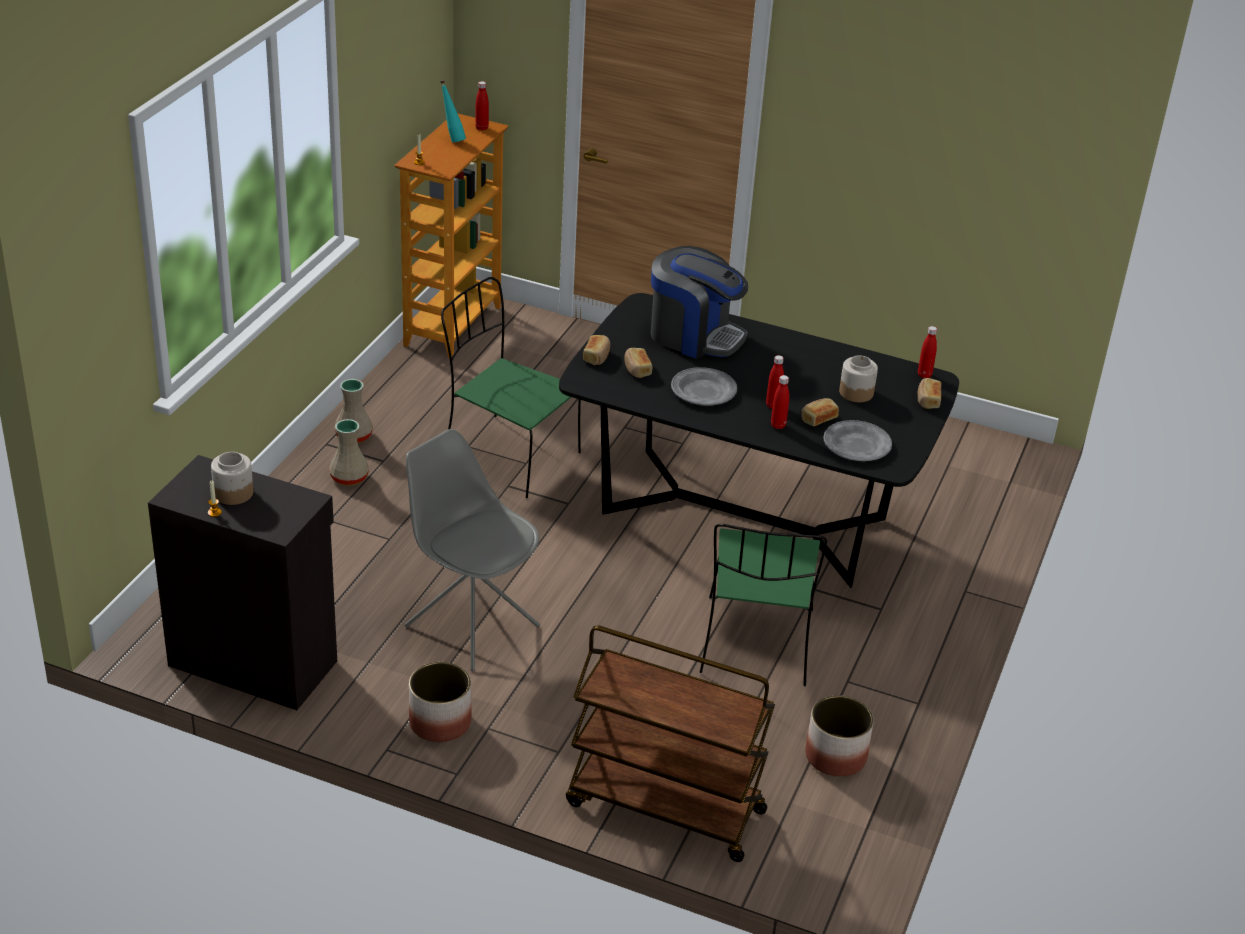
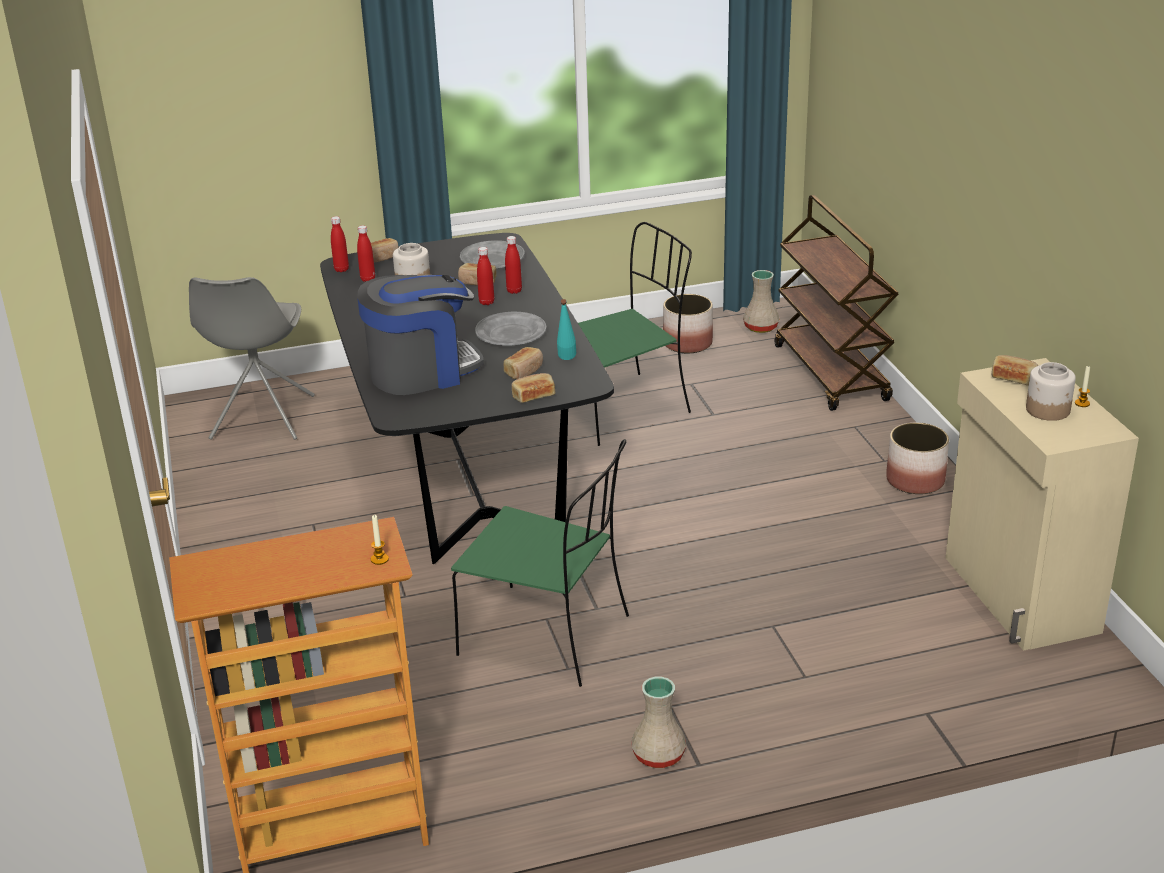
camera: 125 degrees left, 5 degrees down
black cabinet [148,455,337,710] -> beige cabinet [945,358,1139,651]
beige vase [329,419,369,486] -> beige vase moved to [743,270,780,333]
grey chair [405,429,540,671] -> grey chair moved to [189,277,315,440]
turquoise bottle [440,80,466,142] -> turquoise bottle moved to [557,299,576,360]
green chair [441,277,581,498] -> green chair turned 60 degrees counterclockwise [451,439,629,687]
red bottle [475,81,489,131] -> red bottle moved to [357,225,375,282]
coffee machine [651,246,748,359] -> coffee machine turned 75 degrees clockwise [357,275,484,395]
none -> bread [992,355,1038,385]

